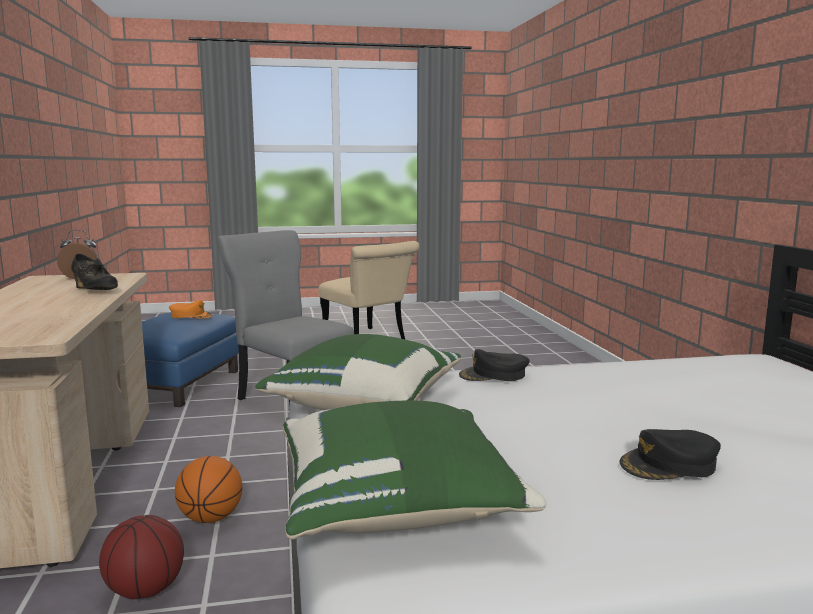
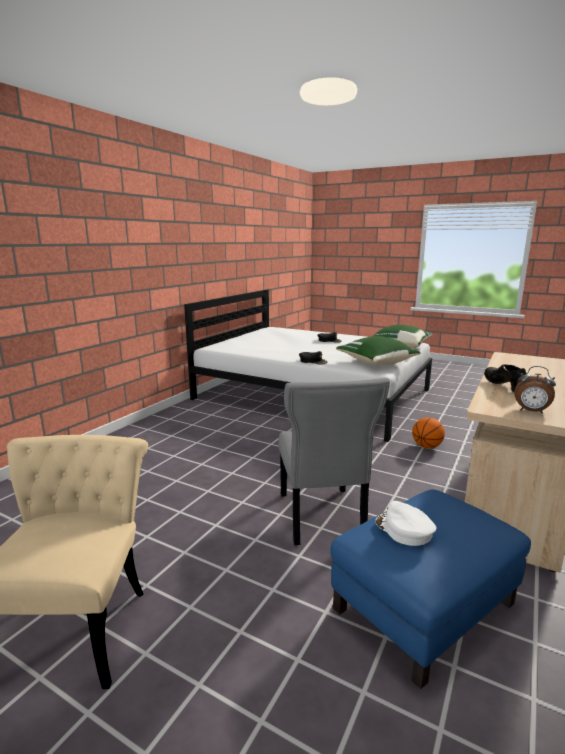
camera: 140 degrees left, 5 degrees up
basketball [99,515,184,599] -> none
orange cap [169,300,213,319] -> white cap [375,501,436,546]

